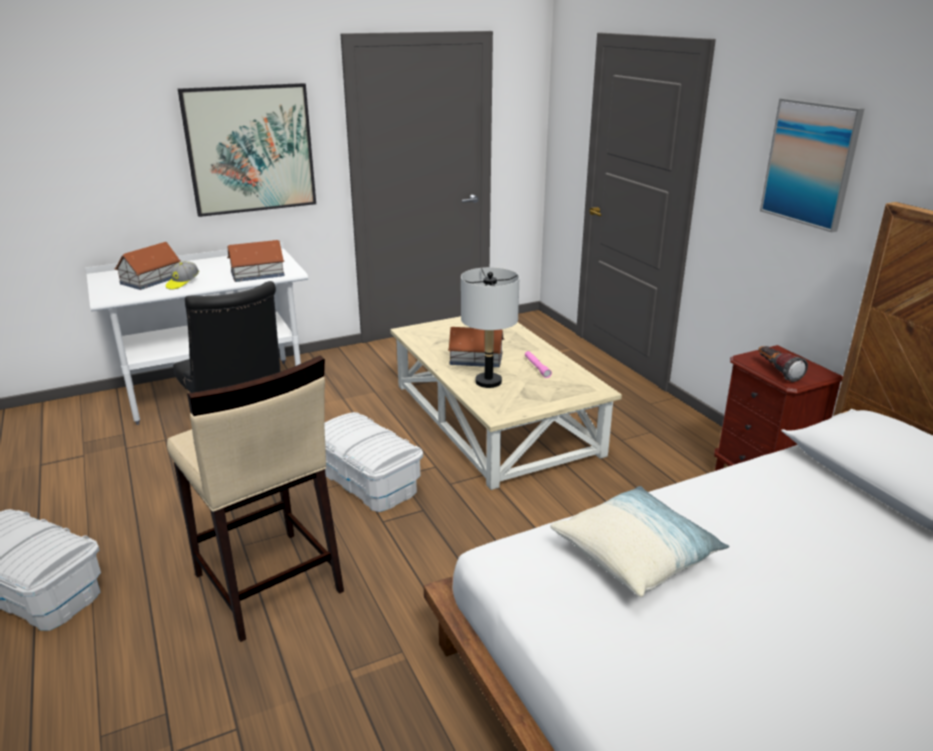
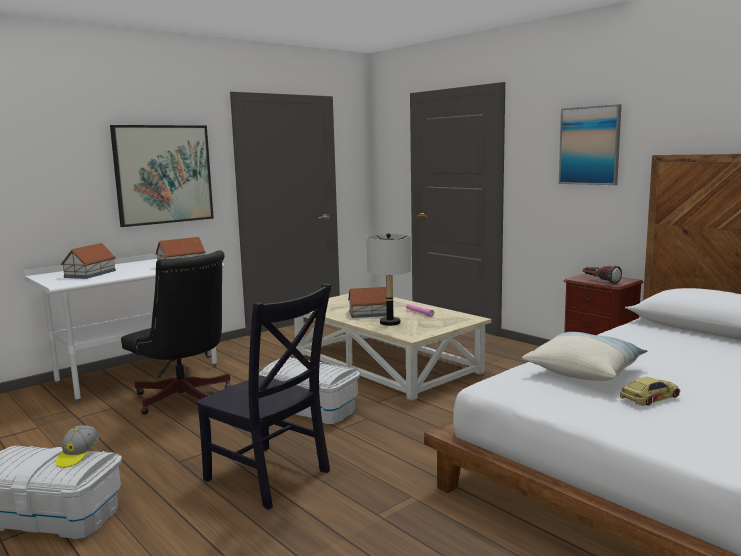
camera: 15 degrees left, 15 degrees down
cap [166,261,199,289] -> cap moved to [56,425,99,468]
beige stool [167,355,344,642] -> black chair [195,284,332,510]
none -> toy car [620,377,680,406]

